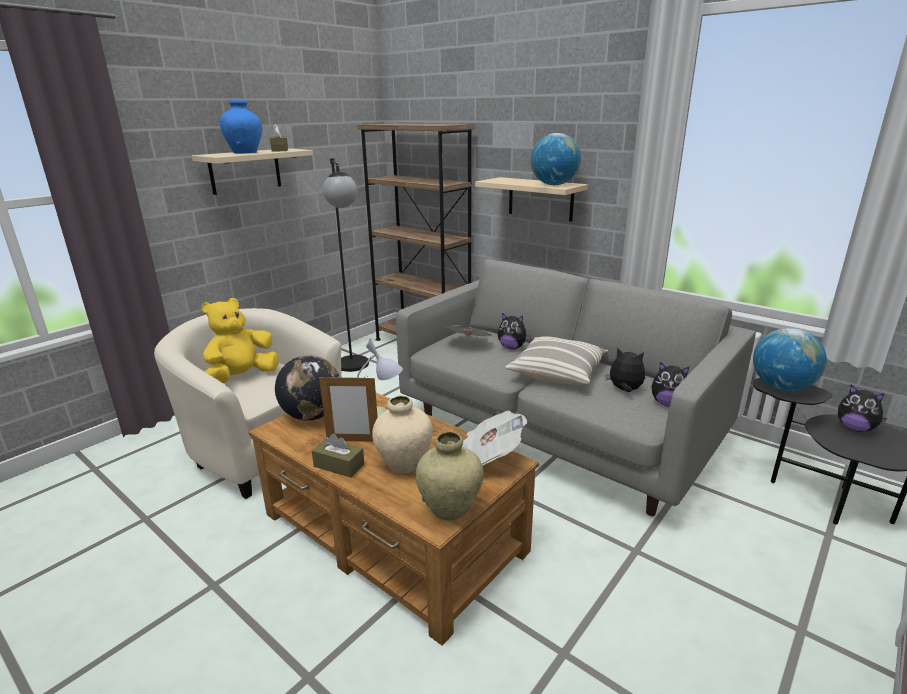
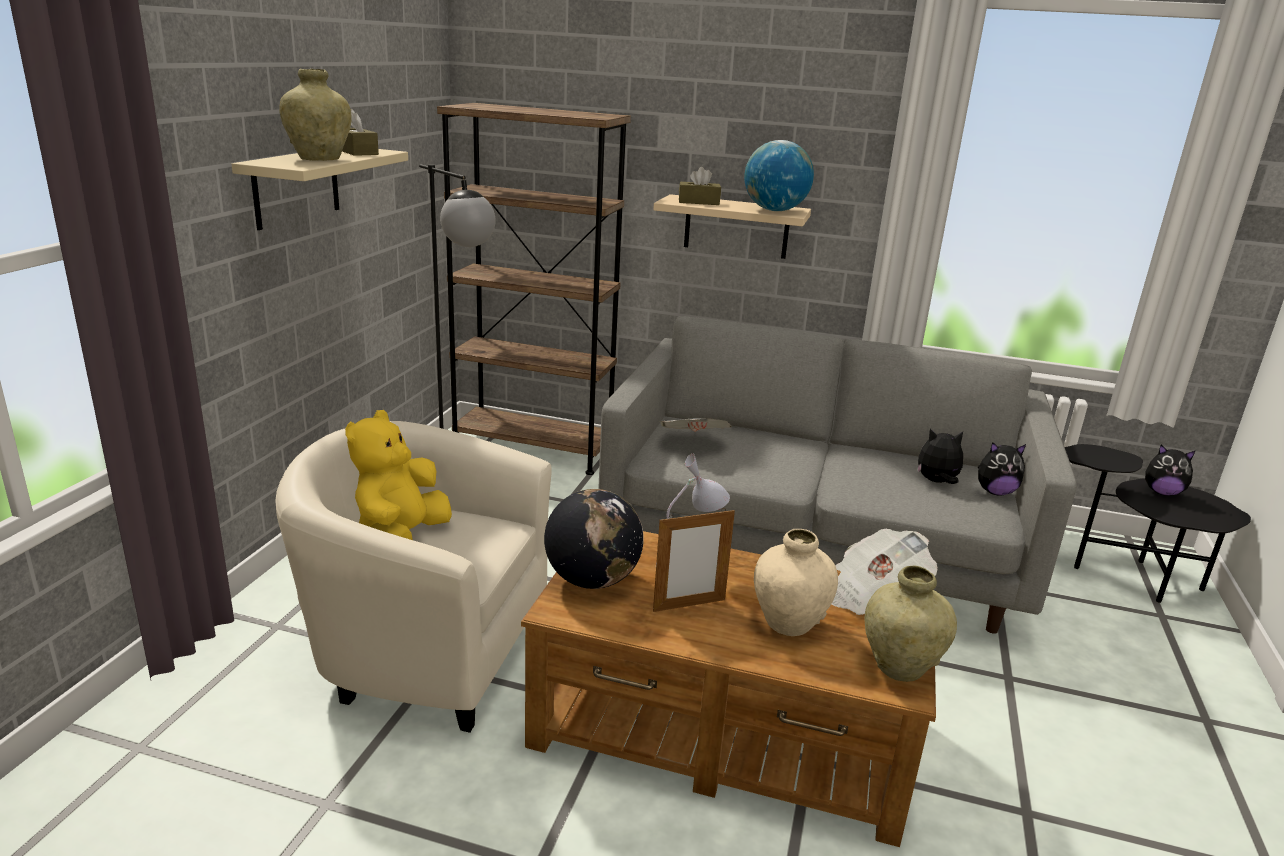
camera: 25 degrees left, 0 degrees up
blue vase [220,99,262,153] -> beige vase [279,69,352,161]
brown tissue box [312,434,365,478] -> brown tissue box moved to [679,167,721,205]
plush toy [498,313,531,349] -> none
pillow [505,336,608,385] -> none
globe [753,328,827,391] -> none

